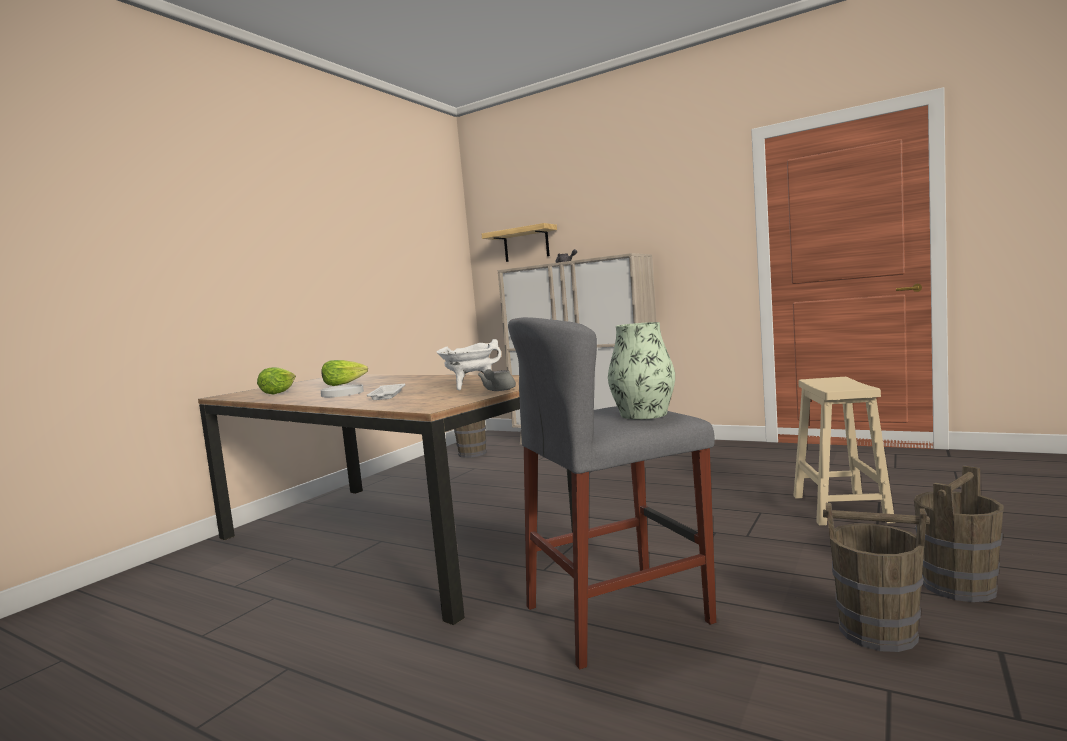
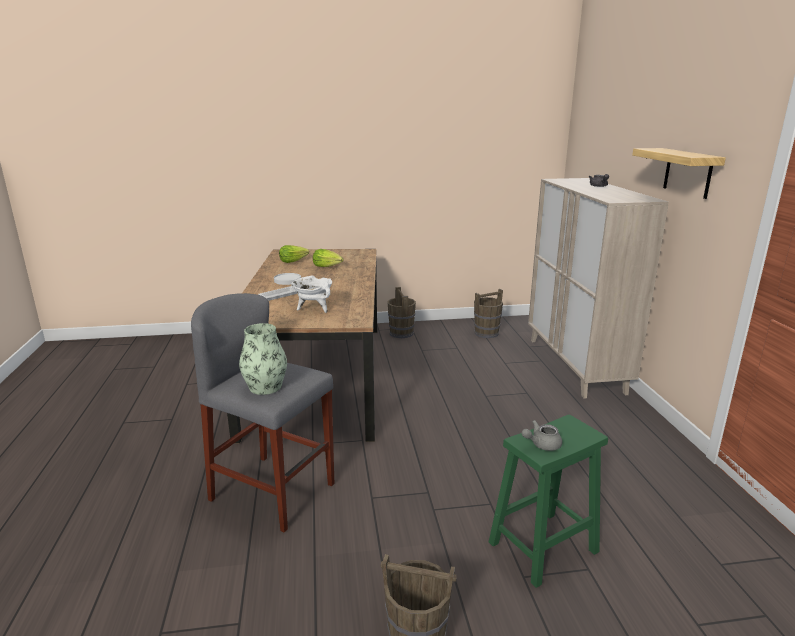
camera: 50 degrees right, 15 degrees up
grey teapot [478,369,516,391] -> grey teapot moved to [522,420,562,451]
shelf [482,223,557,262] -> shelf moved to [632,148,726,199]
beige stool [793,377,895,526] -> green stool [489,415,608,588]
brown bucket [823,503,930,652] -> brown bucket moved to [388,287,416,338]

